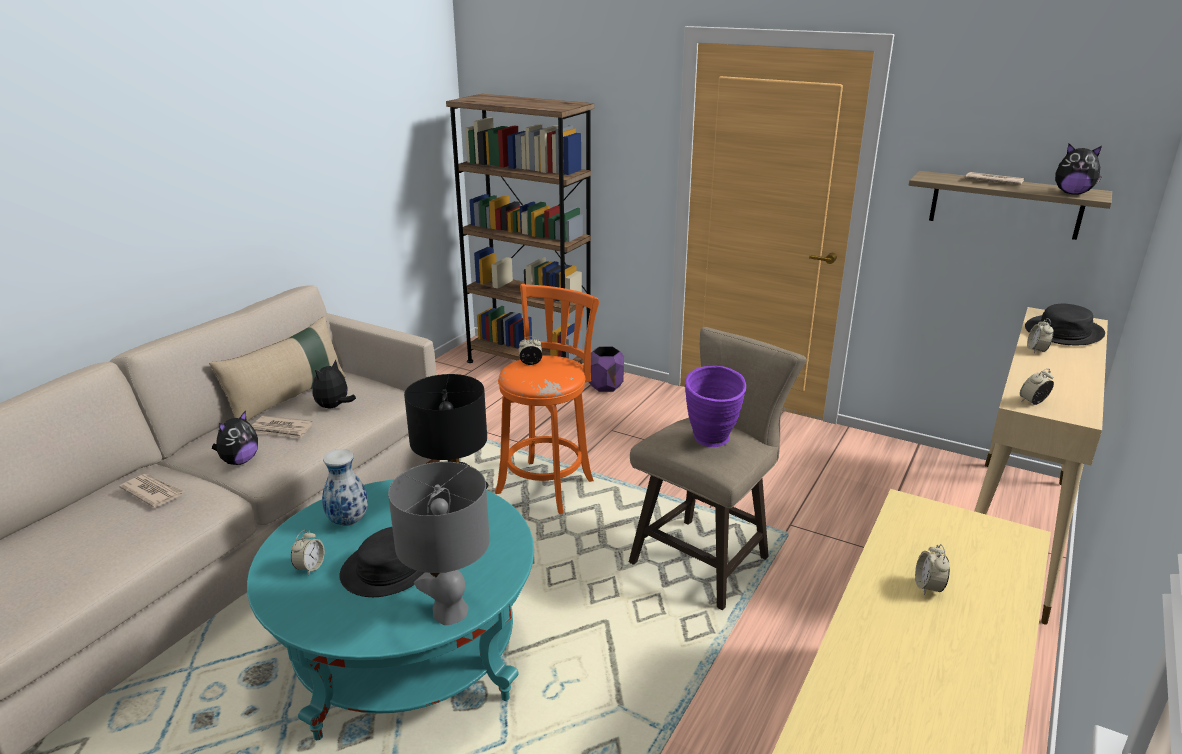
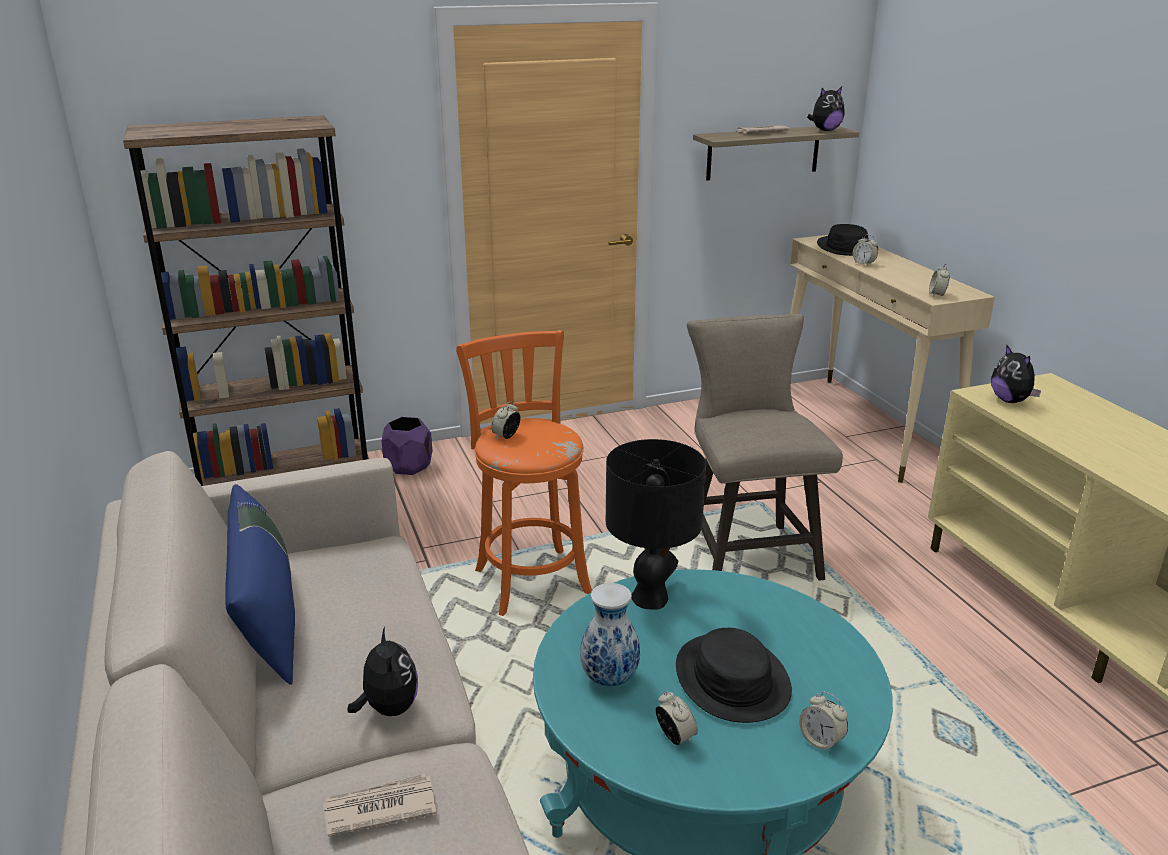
camera: 50 degrees left, 0 degrees up
beige pillow [209,317,346,421] -> blue pillow [225,484,295,685]
newspaper [252,416,312,439] -> none
plush toy [312,359,356,408] -> plush toy moved to [991,344,1041,403]
grey table lamp [388,462,490,625] -> none
purple vase [685,366,746,447] -> none
alarm clock [915,544,950,595] -> alarm clock moved to [799,692,848,753]

